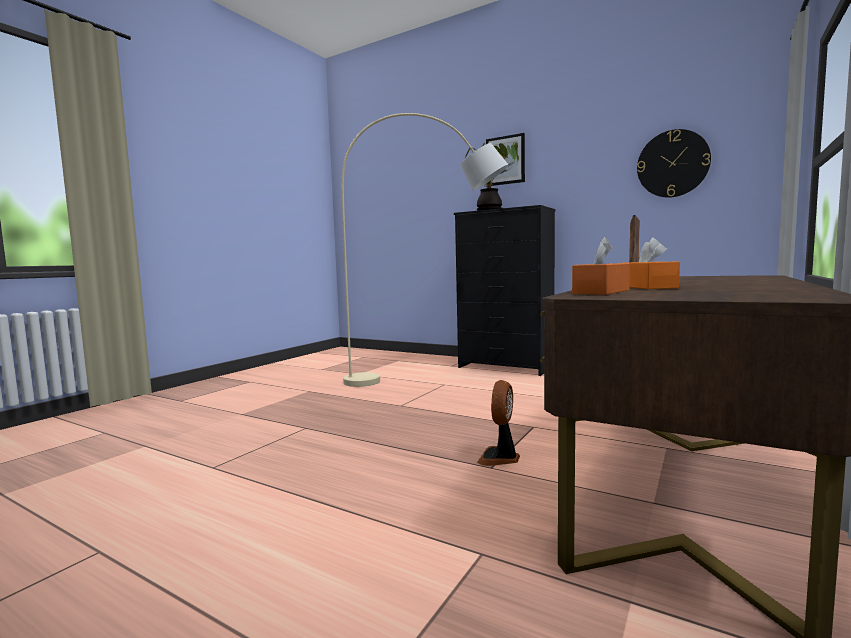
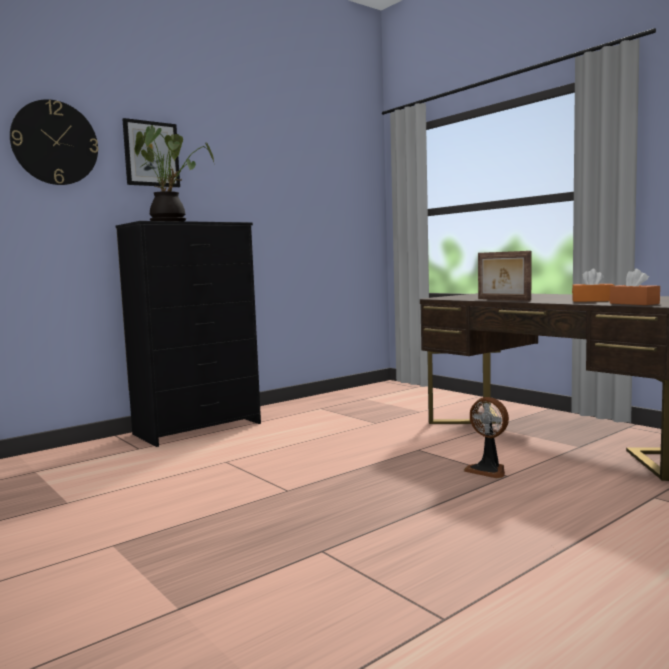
camera: 70 degrees left, 0 degrees up
beige floor lamp [342,113,509,387] -> none
wall clock [637,129,711,198] -> wall clock moved to [10,99,98,185]

